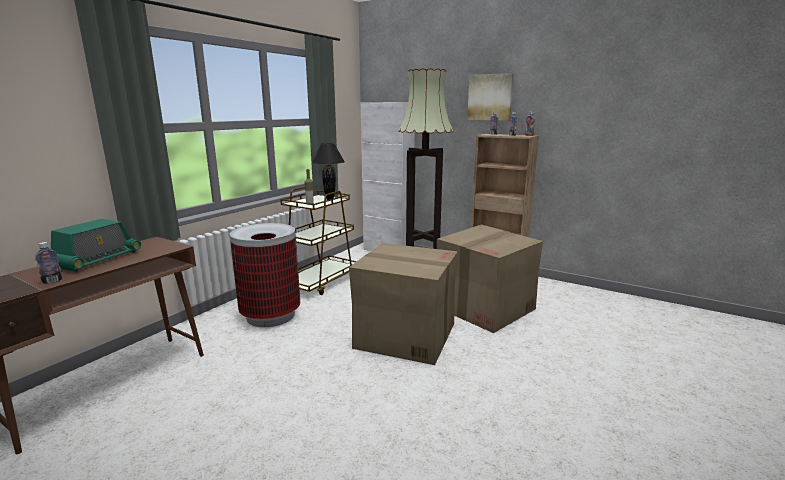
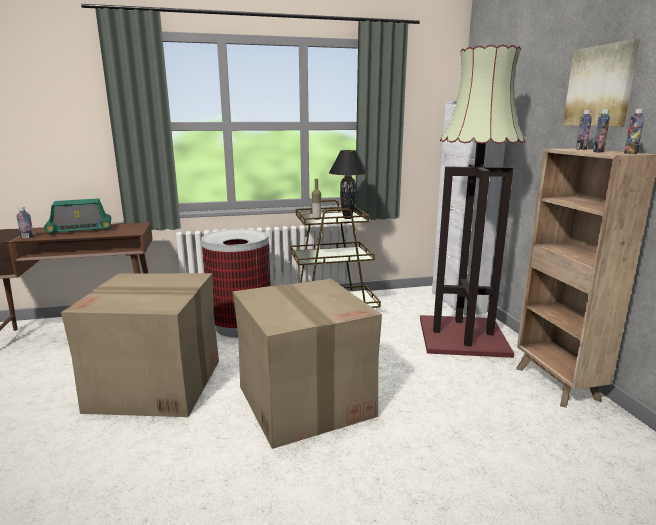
camera: 45 degrees right, 0 degrees up
cardboard box [437,225,543,333] -> cardboard box moved to [61,273,219,417]

